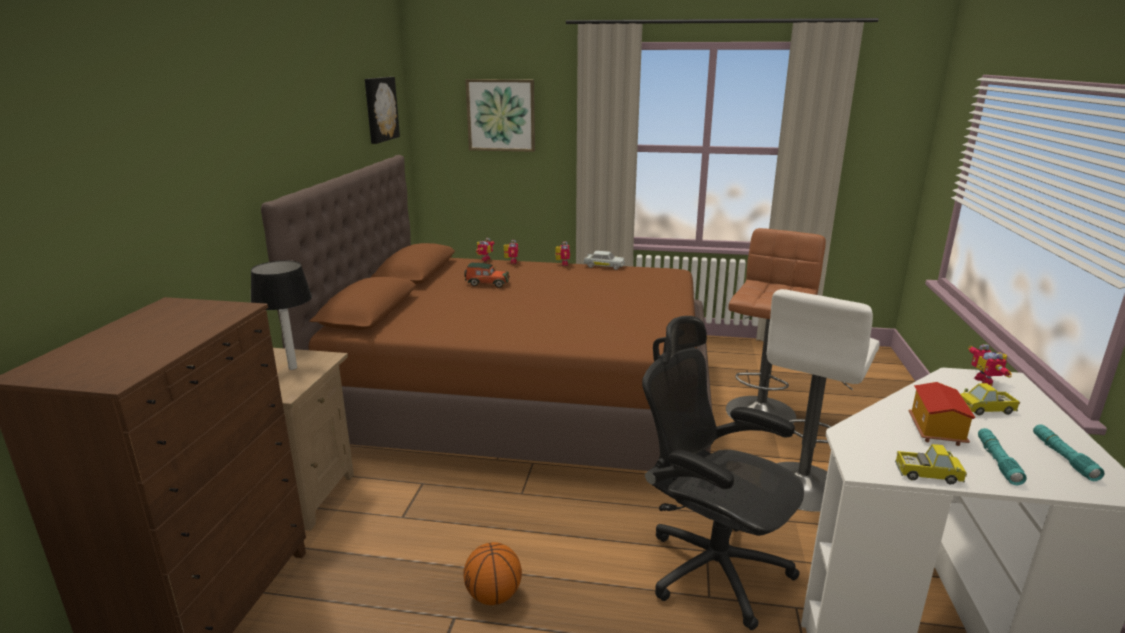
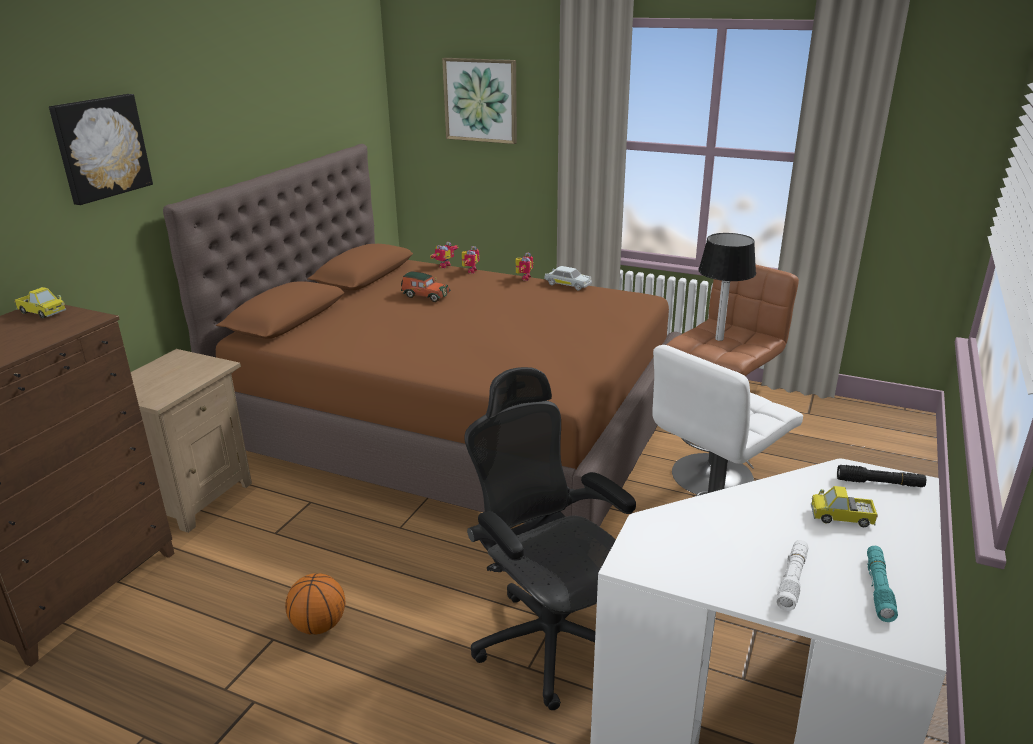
camera: 15 degrees right, 5 degrees up
table lamp [250,261,312,370] -> table lamp moved to [698,233,756,341]
picture [365,77,400,144] -> picture moved to [49,94,153,205]
toy truck [895,444,967,484] -> toy truck moved to [14,287,66,318]
toy house [909,382,976,446] -> none
toy robot [968,344,1012,386] -> black flashlight [837,465,926,487]
turquoise flashlight [978,428,1027,485] -> white flashlight [776,540,808,611]

